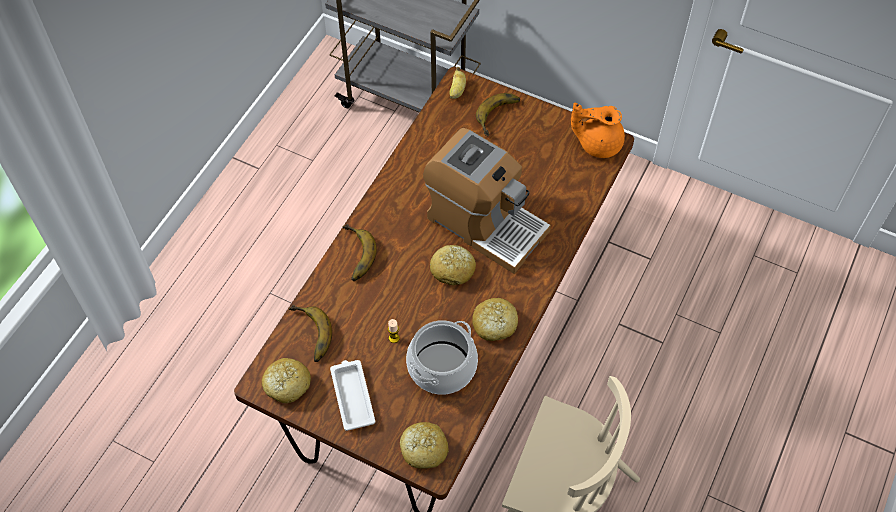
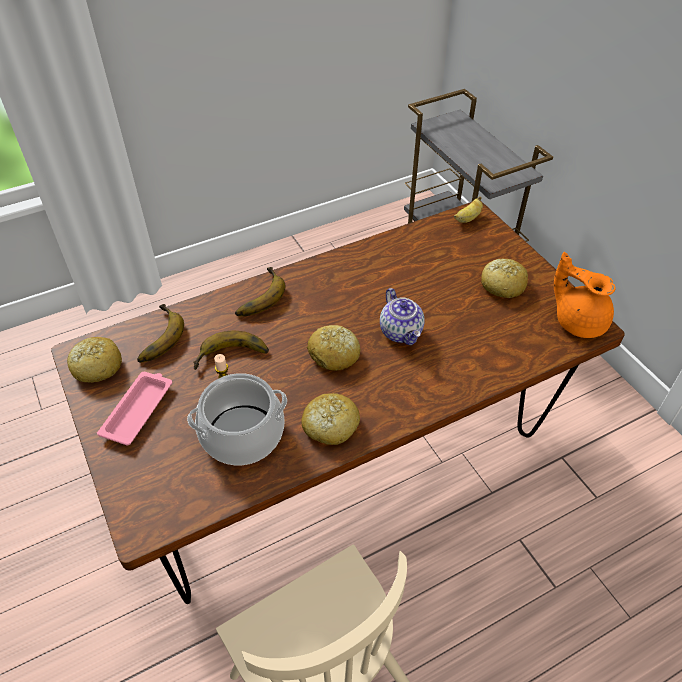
camera: 35 degrees right, 10 degrees down
white tray [330,360,375,431] -> pink tray [97,372,172,445]
bread [400,422,449,469] -> bread moved to [481,259,528,298]
coffee machine [423,128,551,274] -> teapot [380,288,425,346]
banana [476,93,520,136] -> banana moved to [193,331,269,370]

